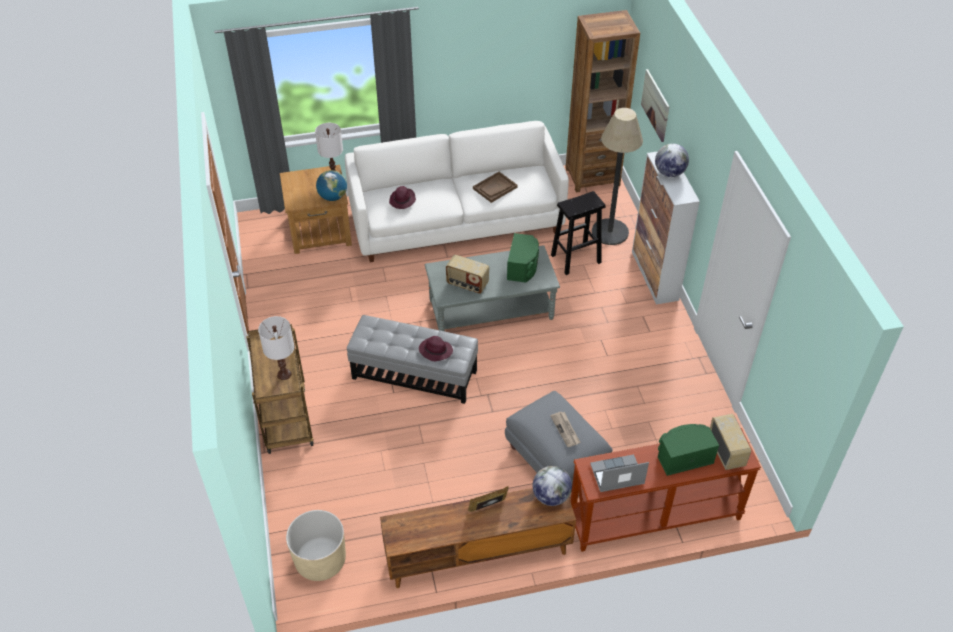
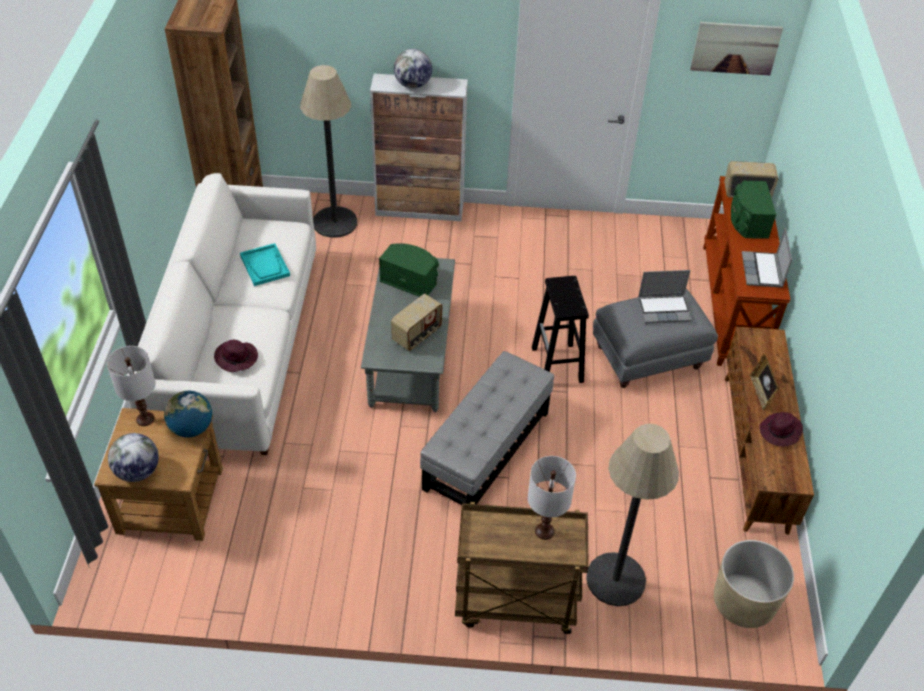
camera: 75 degrees left, 0 degrees up
purple hat [419,336,453,361] -> purple hat moved to [759,412,803,446]
brown tray [473,172,518,203] -> turquoise tray [240,243,290,286]
globe [533,466,572,506] -> globe moved to [108,433,159,482]
newspaper [550,411,580,447] -> laptop [638,270,692,323]
black stool [551,191,606,275] -> black stool moved to [532,276,589,383]
picture [641,69,670,142] -> picture moved to [690,22,783,75]
none -> floor lamp [586,424,679,606]

